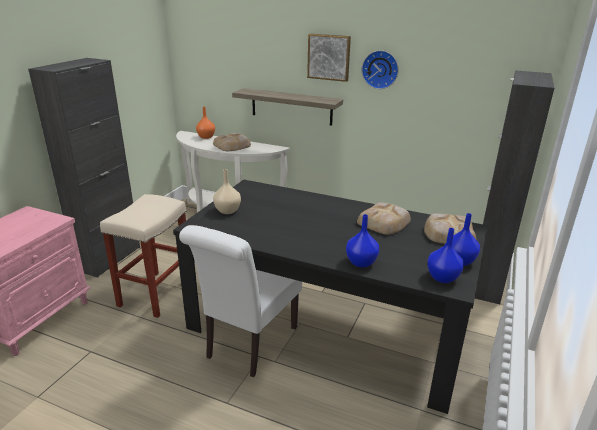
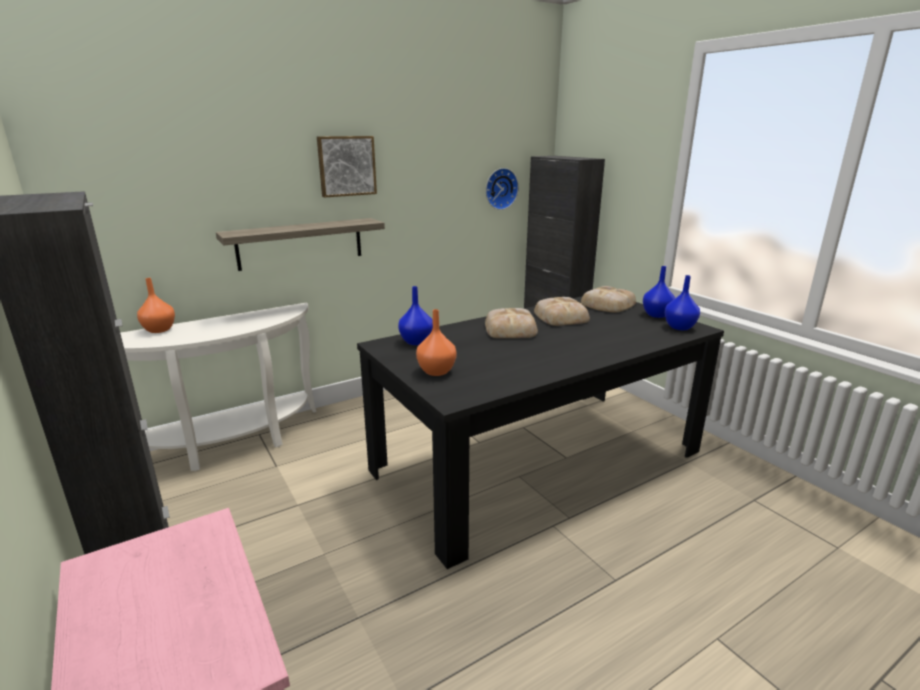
camera: 55 degrees left, 5 degrees down
beige stool [100,194,186,318] -> none
white chair [179,225,302,377] -> none
bread [213,133,251,151] -> bread moved to [485,308,538,338]
beige vase [213,169,241,214] -> orange vase [416,309,457,376]
blue vase [346,214,379,268] -> blue vase moved to [398,286,433,345]
wall clock [362,50,399,89] -> wall clock moved to [486,168,519,210]

